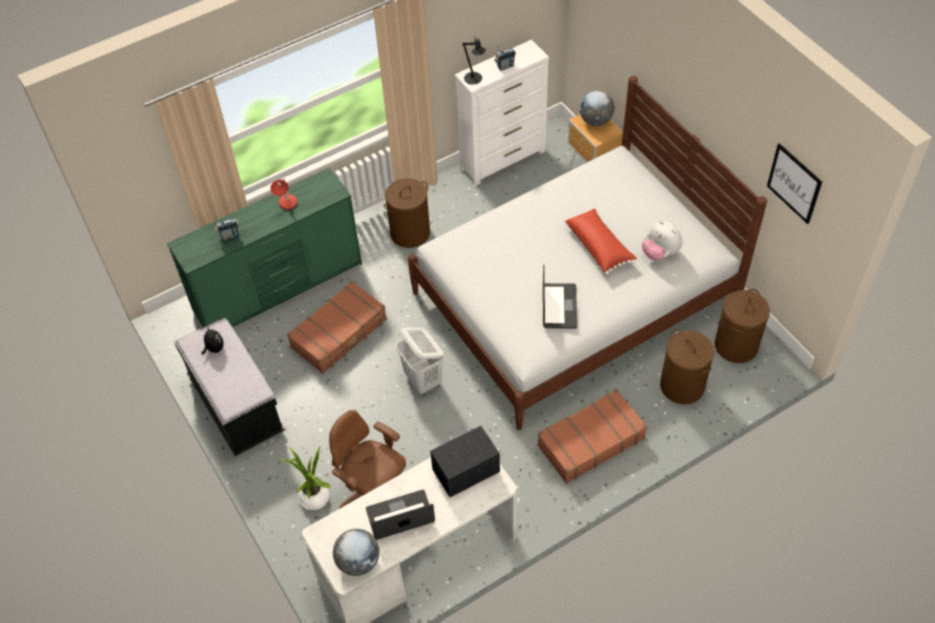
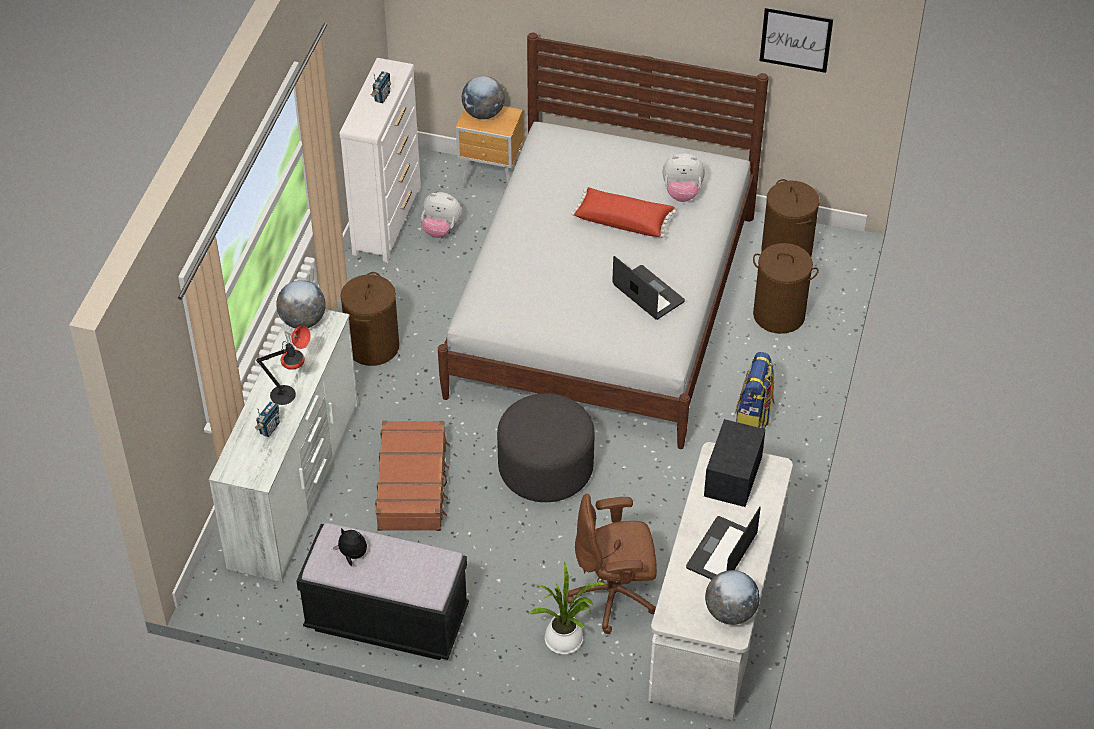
camera: 45 degrees left, 5 degrees down
green dresser [167,168,362,327] -> white dresser [209,309,358,582]
white laundry basket [396,327,444,395] -> grey ottoman [497,393,594,502]
black table lamp [462,35,486,85] -> black table lamp moved to [256,341,303,405]
brown suitcase [537,389,647,484] -> backpack [735,352,775,429]
none -> globe [276,280,326,328]
none -> plush toy [421,192,462,238]

